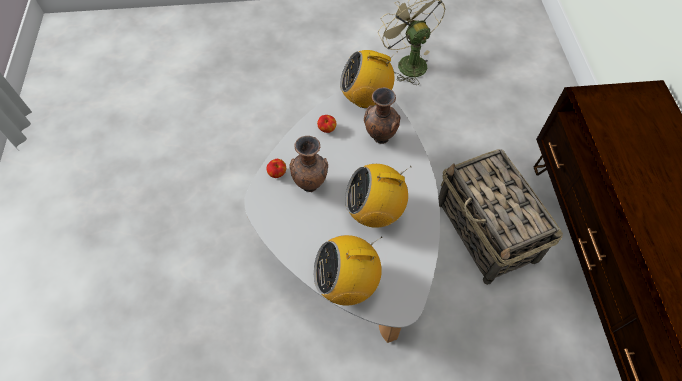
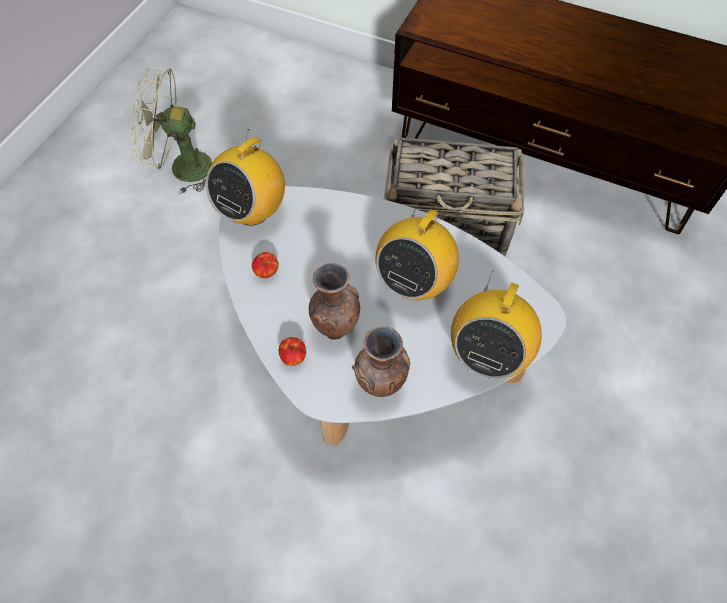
camera: 60 degrees left, 0 degrees up
brown vase [364,87,401,144] -> brown vase moved to [352,326,410,397]

